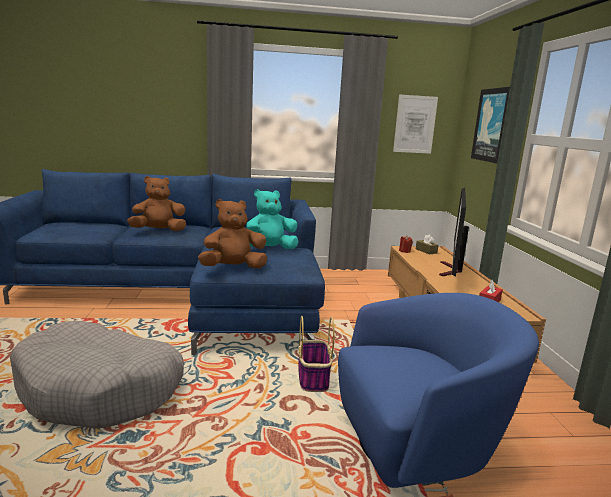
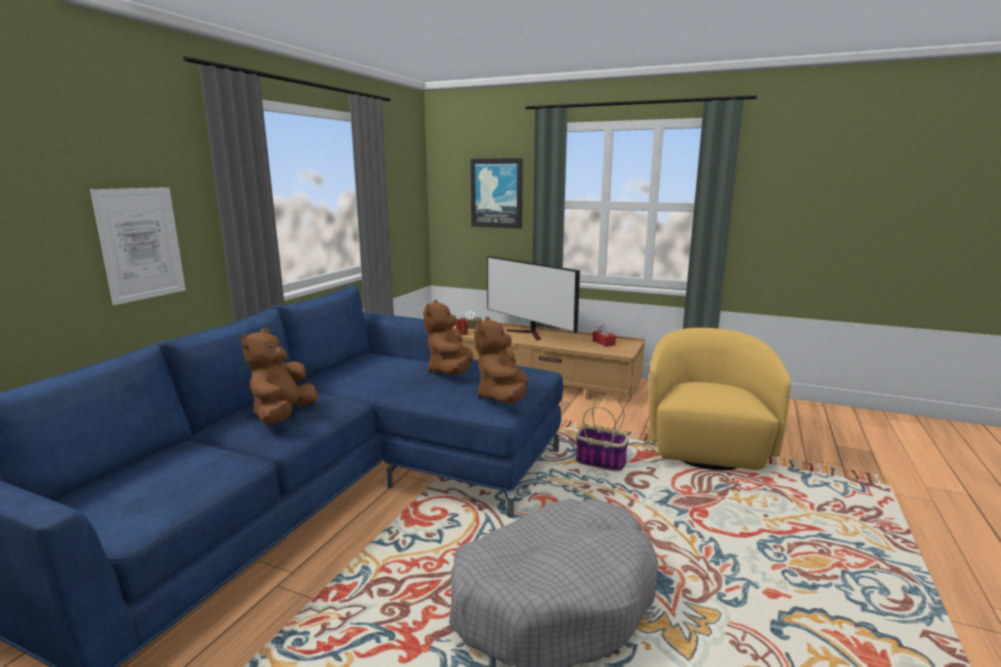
camera: 60 degrees left, 0 degrees up
turquoise plush toy [246,189,299,249] -> brown plush toy [423,300,474,375]
blue armchair [338,293,539,488] -> yellow armchair [649,328,791,470]
picture [393,95,438,154] -> picture moved to [90,187,186,305]

